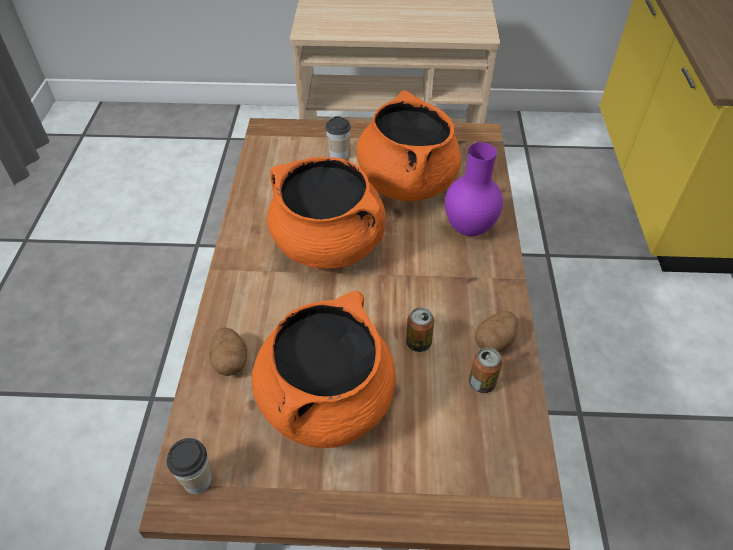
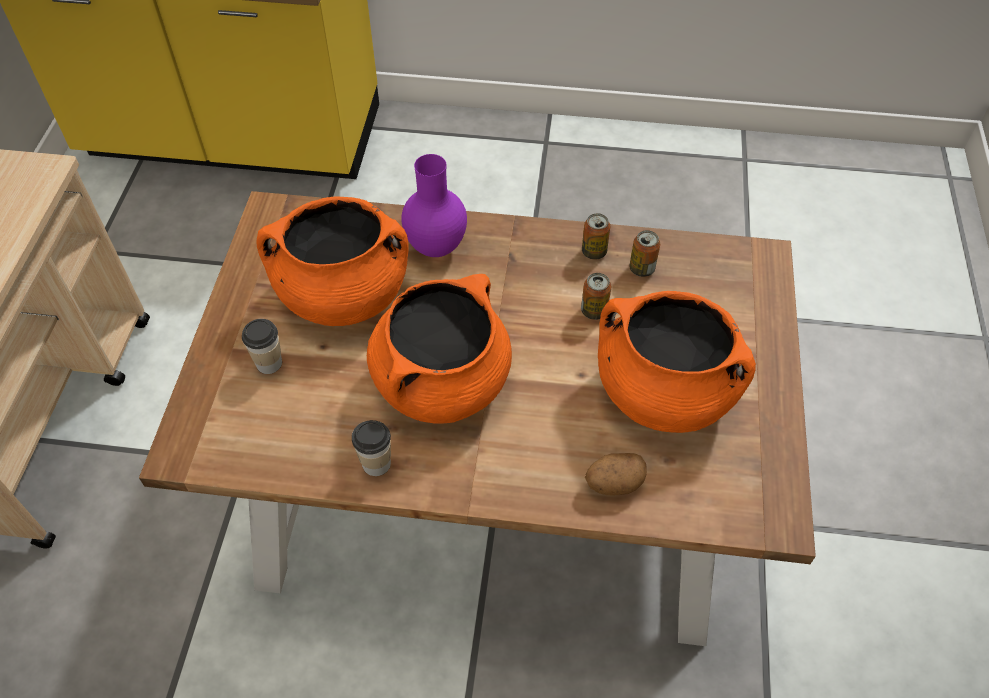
camera: 85 degrees left, 5 degrees up
cup [166,438,212,494] -> cup moved to [352,420,391,476]
potato [475,311,518,352] -> can [582,213,610,260]

